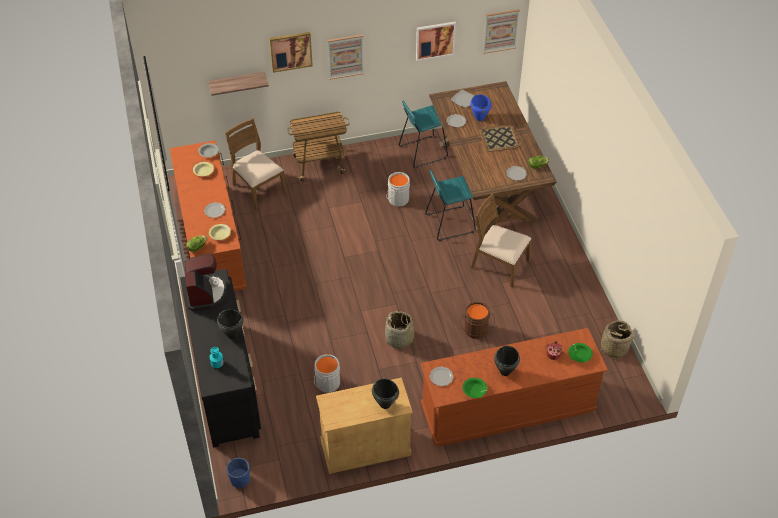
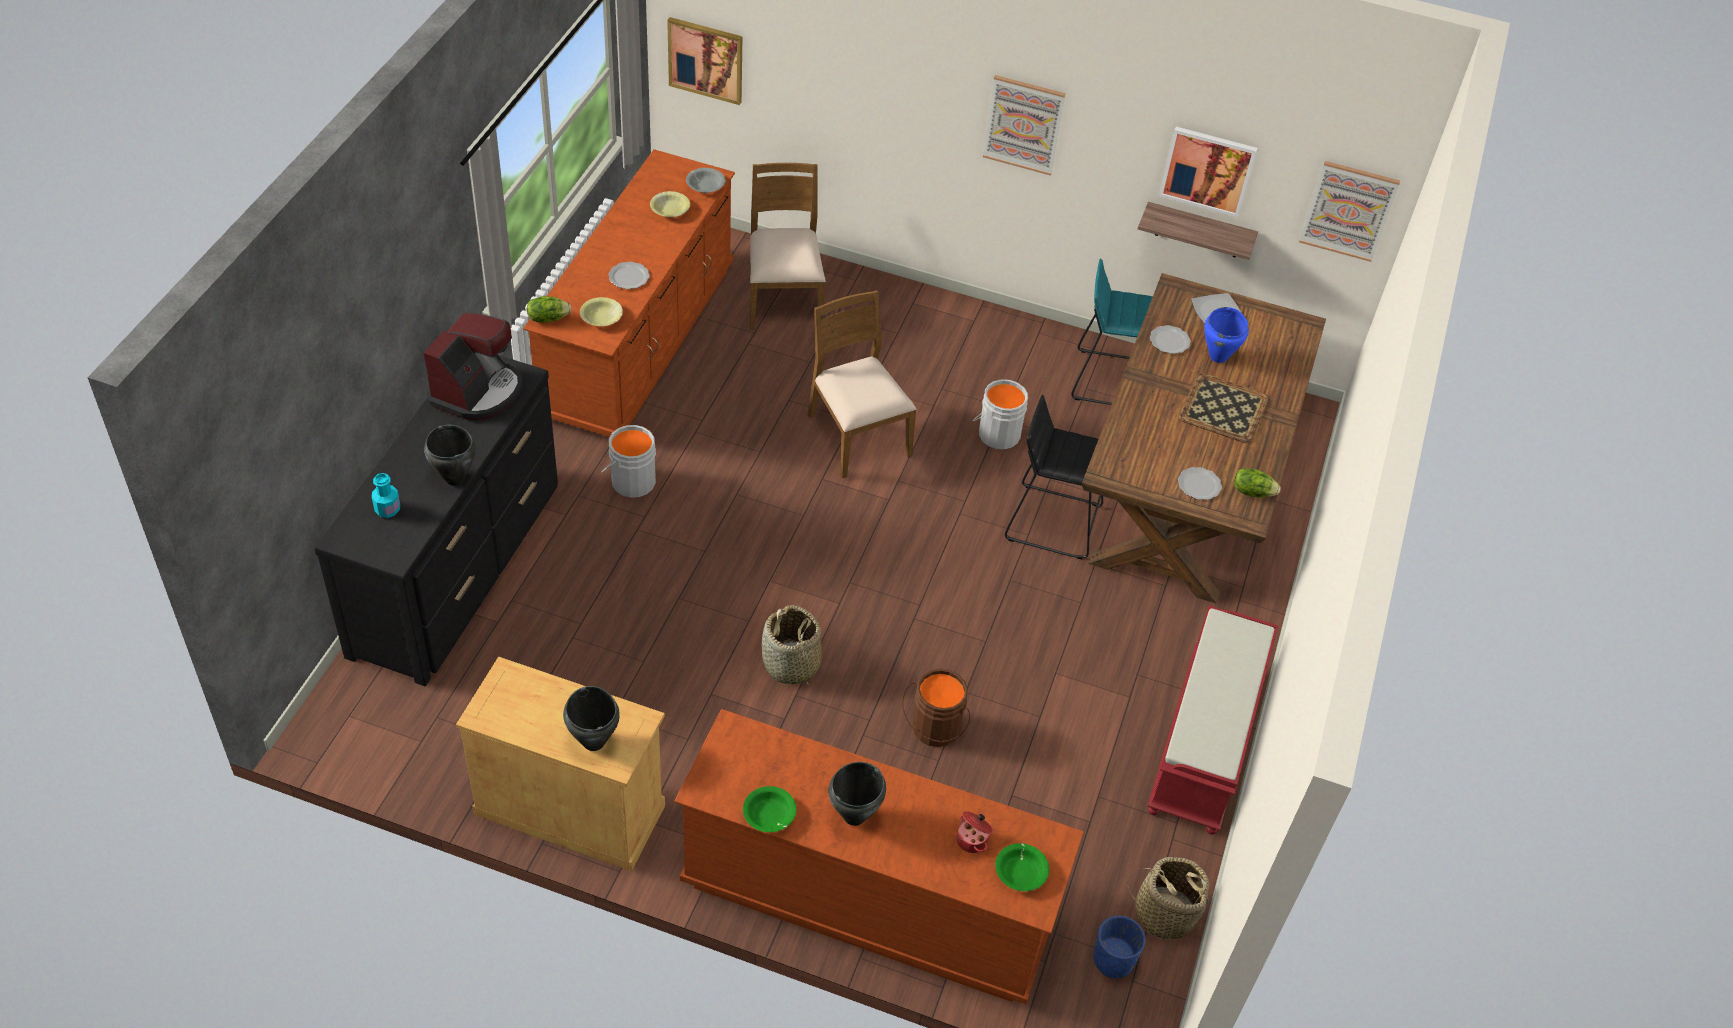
camera: 30 degrees right, 0 degrees up
shelf [208,72,269,96] -> shelf moved to [1138,202,1258,260]
blue planter [226,458,250,488] -> blue planter moved to [1093,916,1145,978]
picture [269,32,313,73] -> picture moved to [667,17,742,105]
cart [287,112,349,181] -> none
grey bucket [314,354,340,393] -> grey bucket moved to [601,425,656,498]
turquoise stool [425,170,476,241] -> black stool [1005,395,1103,559]
plate [429,366,454,386] -> none
brown chair [471,194,532,287] -> brown chair moved to [807,290,917,478]
none -> red bench [1147,605,1278,835]

